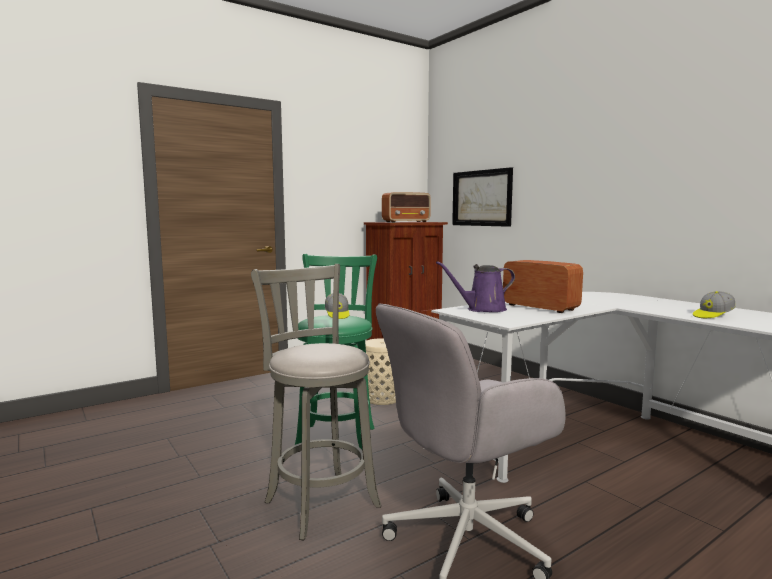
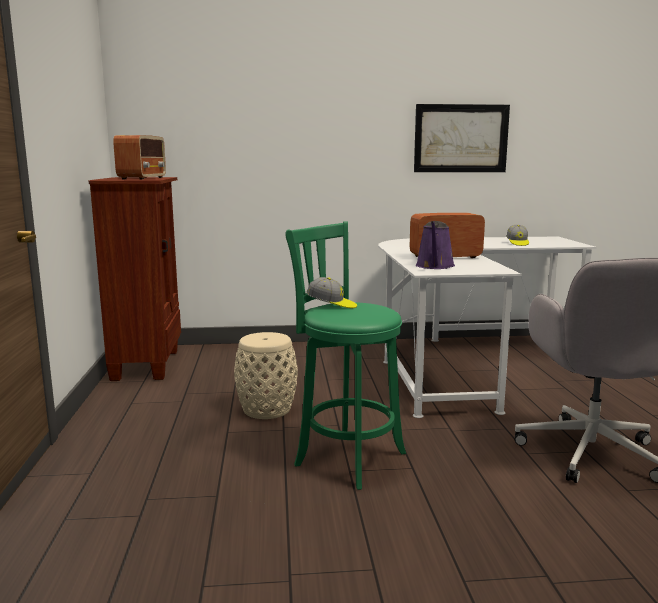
camera: 60 degrees left, 5 degrees up
grey stool [251,264,381,540] -> none
picture [452,167,513,227] -> picture moved to [414,104,510,172]

